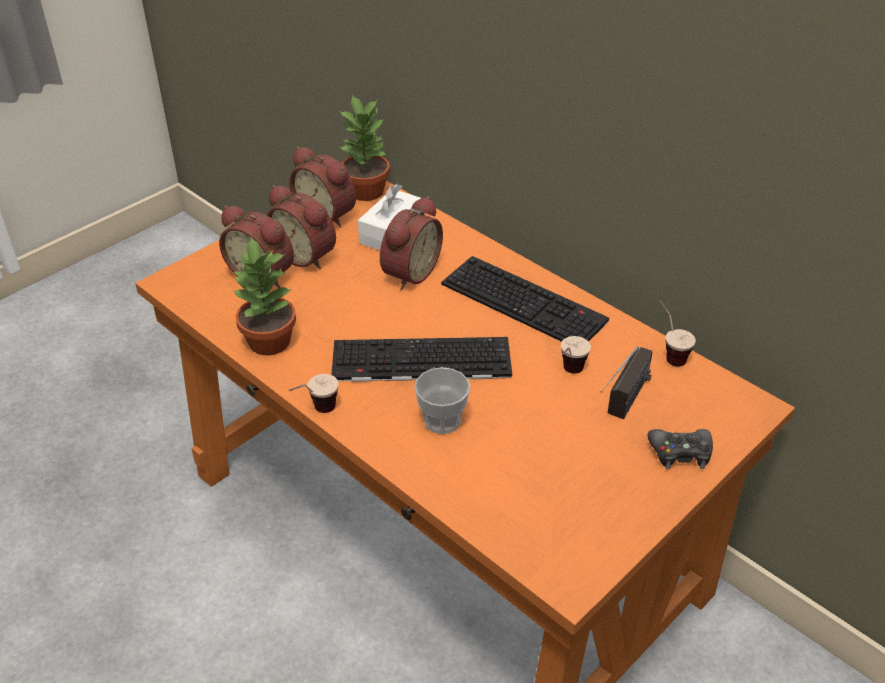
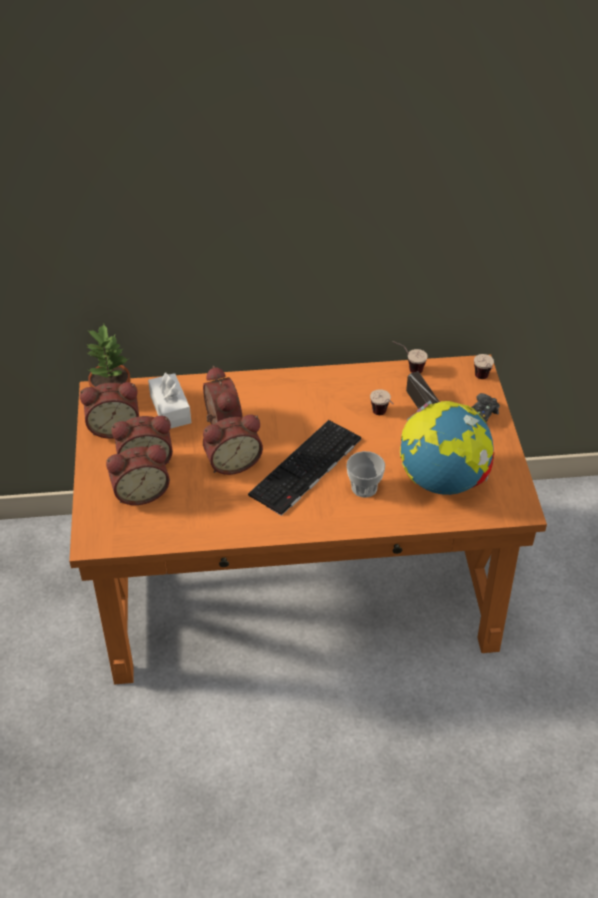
camera: 50 degrees left, 5 degrees up
potted plant [232,236,296,355] -> none
cup [289,374,339,413] -> cup moved to [474,354,494,379]
keyboard [441,256,609,342] -> none
none -> alarm clock [203,415,263,475]
none -> globe [400,401,494,495]

